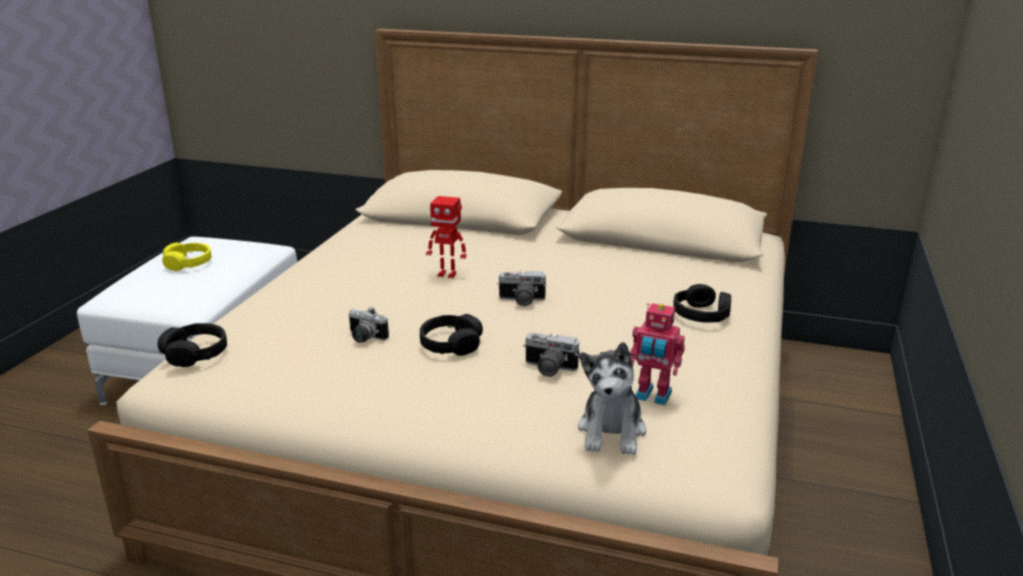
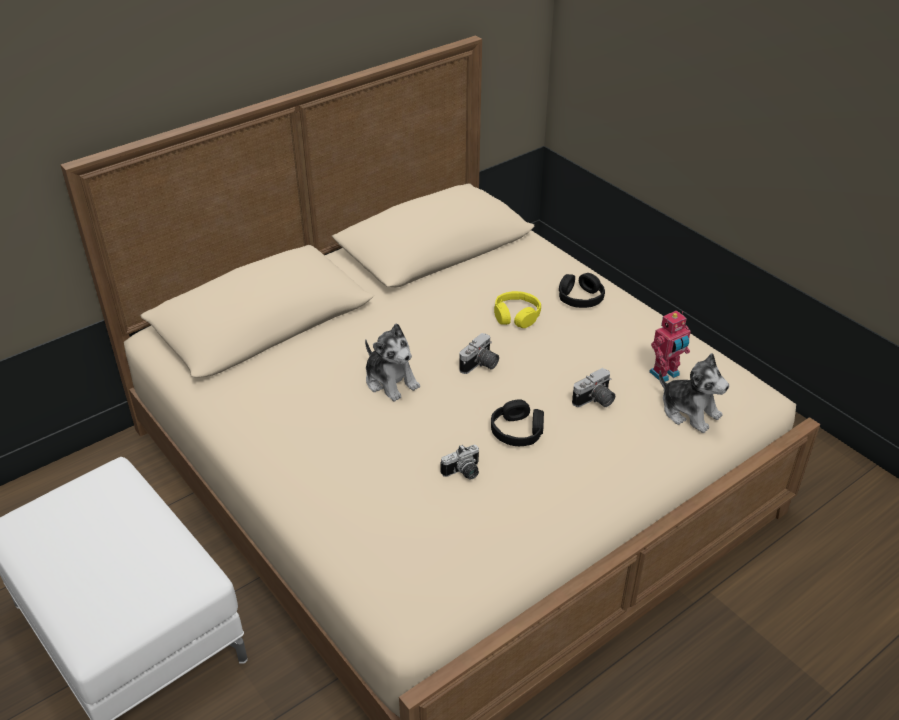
camera: 55 degrees left, 15 degrees up
black headphones [158,323,227,367] -> none
yellow headphones [162,243,211,271] -> yellow headphones moved to [494,291,541,328]
toy robot [426,196,467,278] -> plush toy [365,323,420,402]

